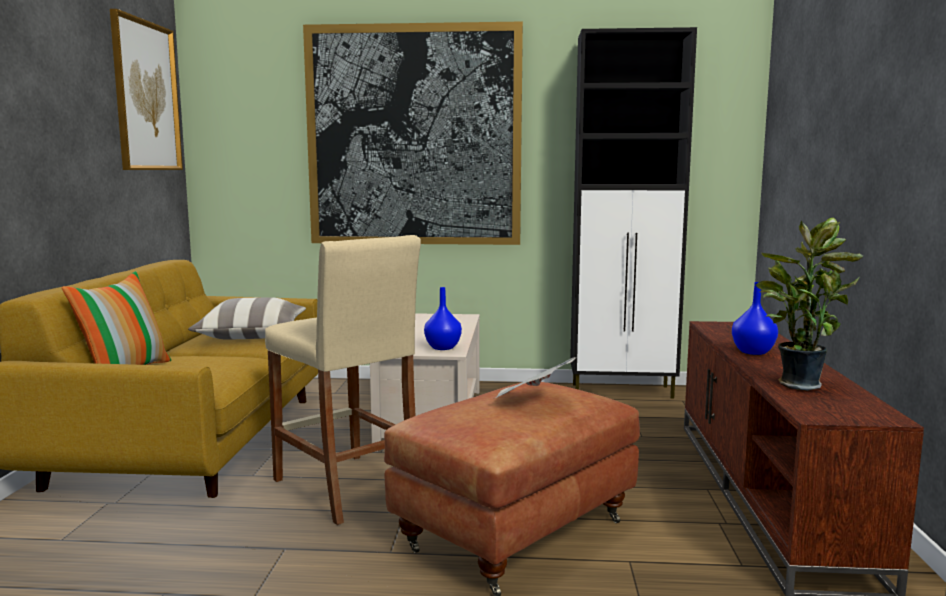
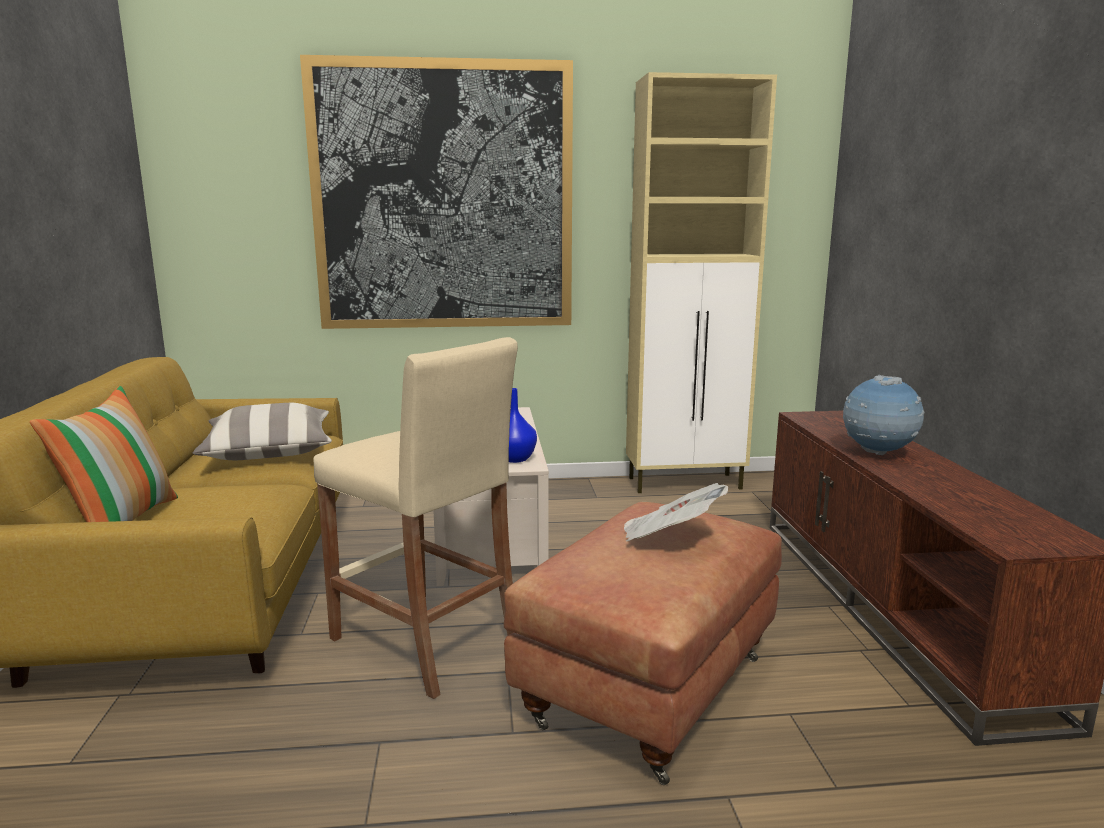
camera: 10 degrees left, 5 degrees up
picture [110,9,183,170] -> none
black cabinet [570,27,697,399] -> beige cabinet [626,72,777,493]
blue vase [732,282,778,355] -> globe [843,375,925,455]
potted plant [756,217,863,391] -> none

